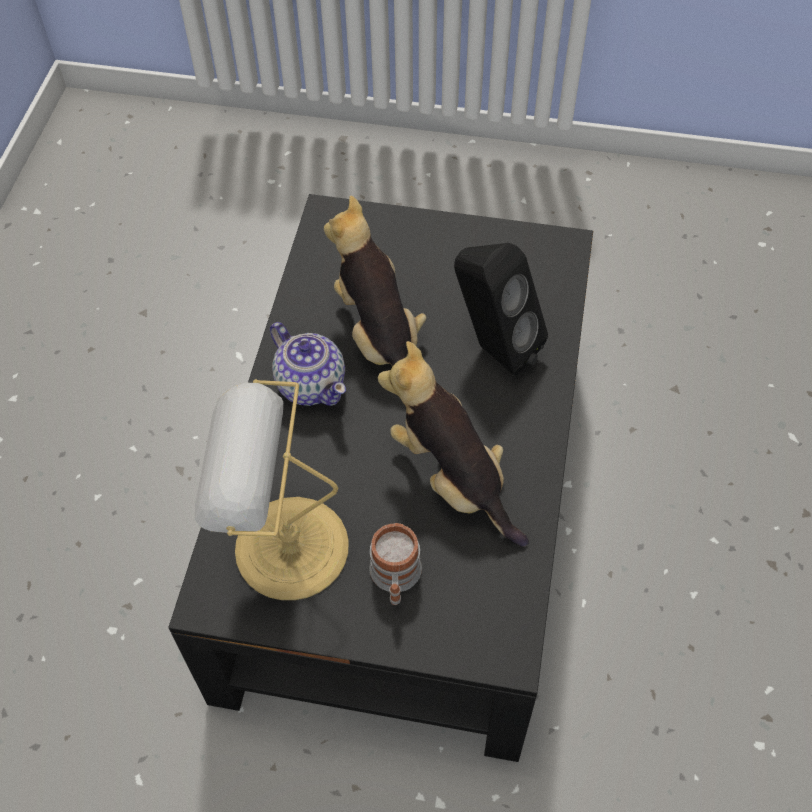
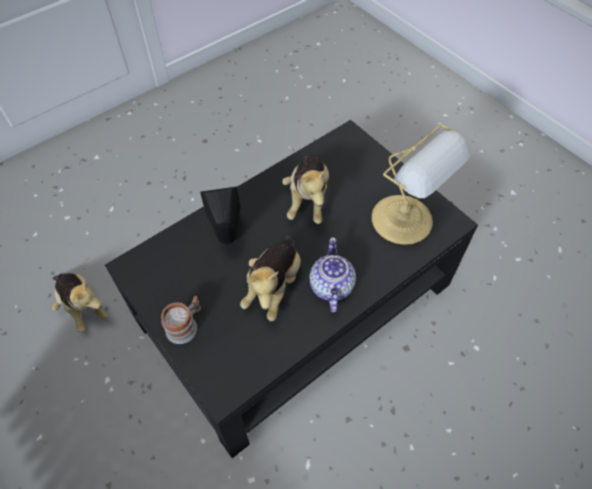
camera: 140 degrees left, 0 degrees up
mug [369,523,422,605] -> mug moved to [161,296,201,344]
none -> plush toy [52,273,108,332]

